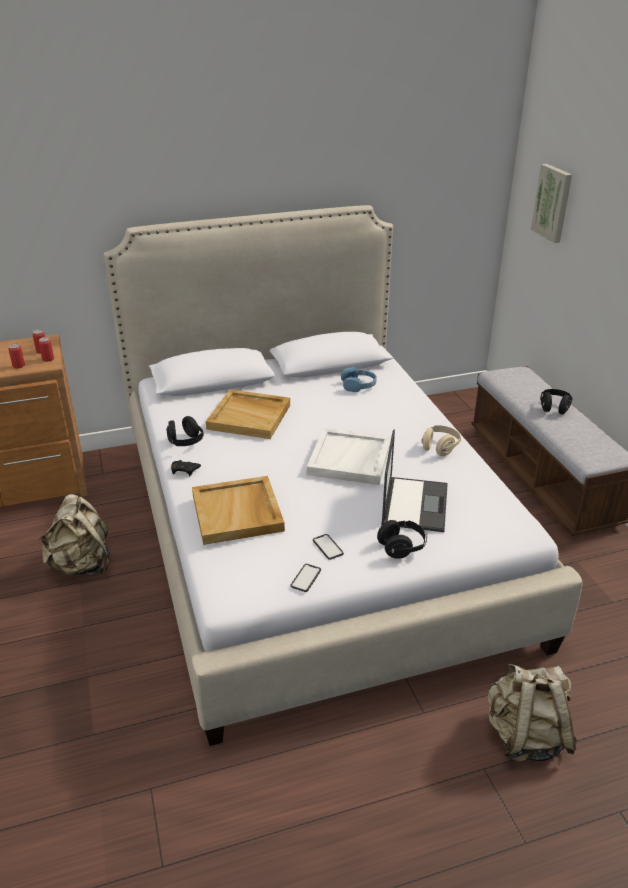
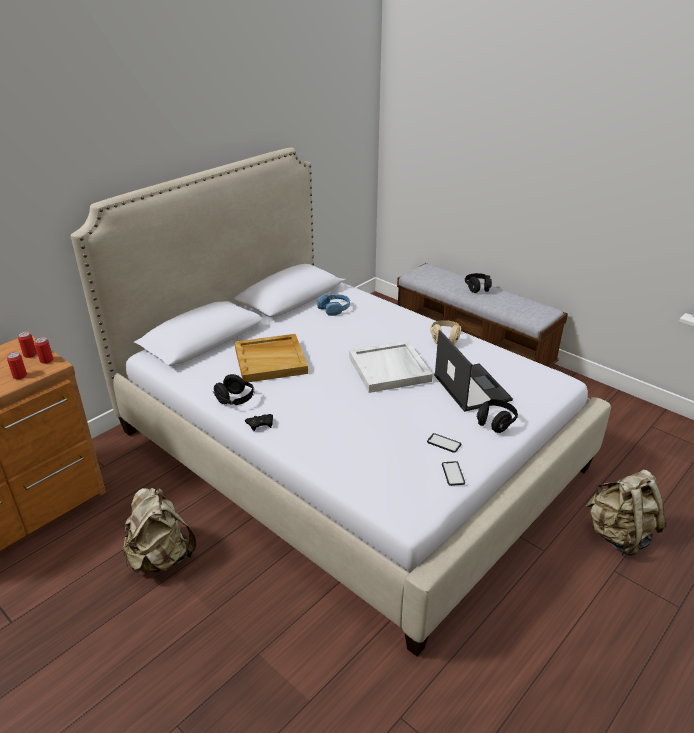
camera: 30 degrees left, 0 degrees up
beige tray [192,476,285,545] -> none
picture [531,164,572,243] -> none

